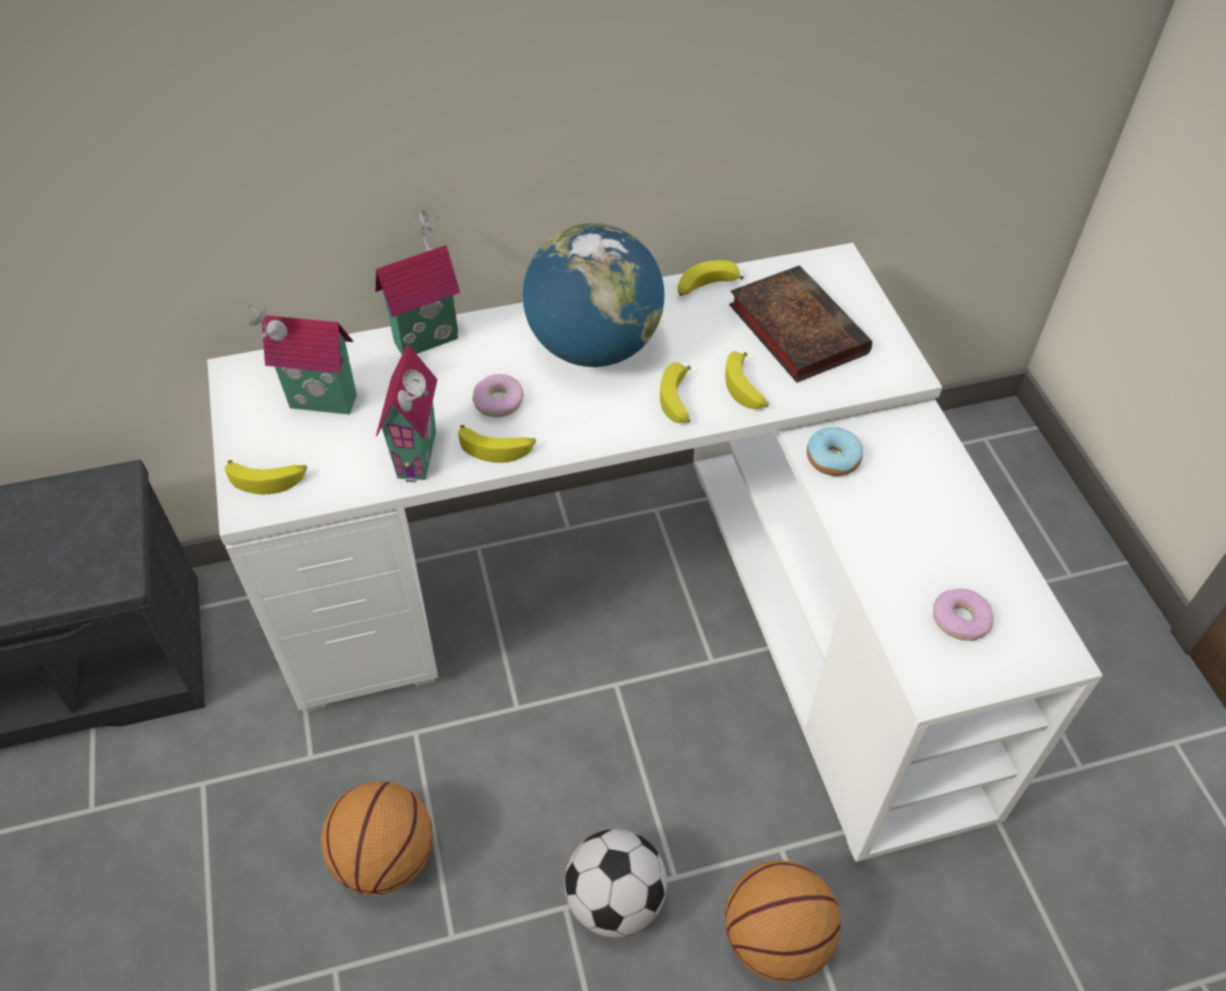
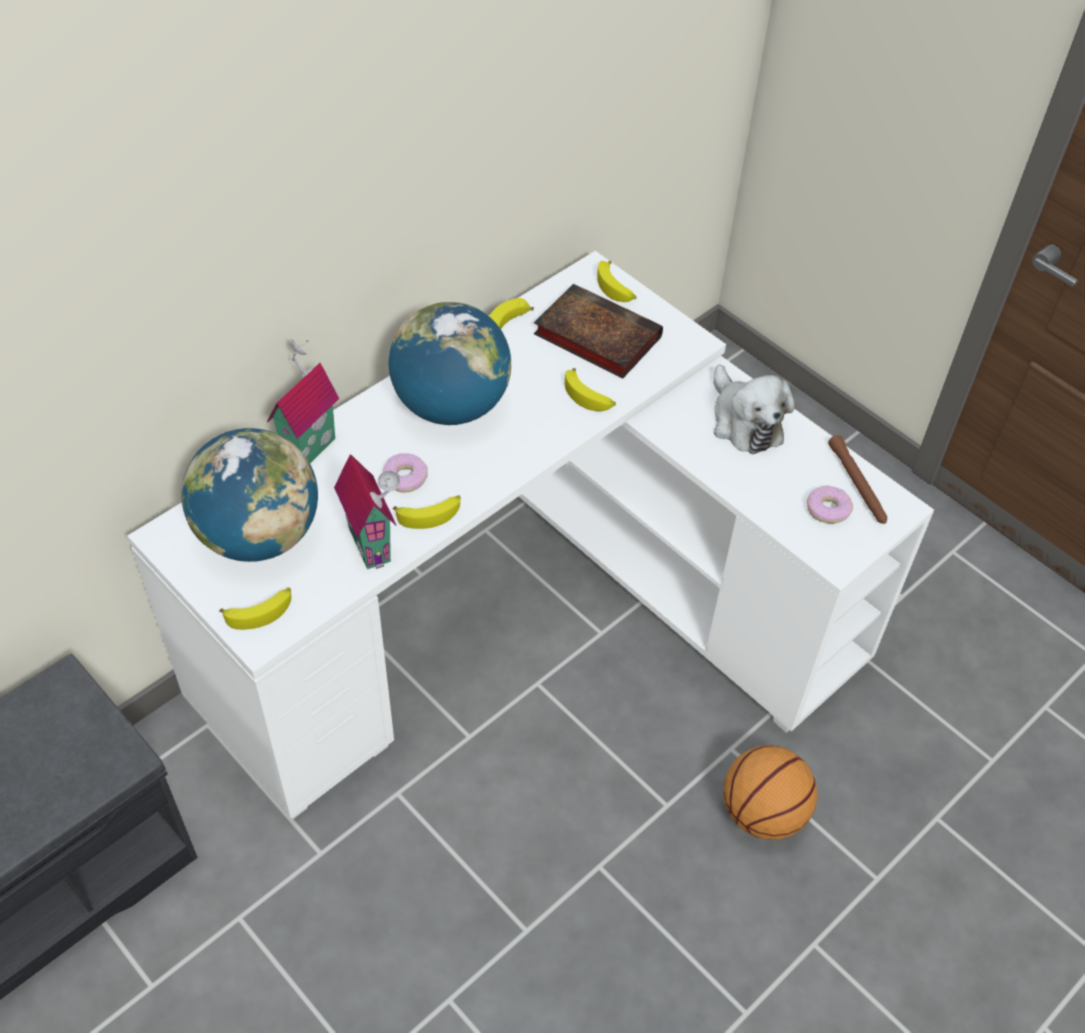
camera: 30 degrees left, 0 degrees up
toy house [248,305,357,414] -> globe [182,428,318,562]
basketball [321,781,433,895] -> none
football [564,829,667,937] -> none
banana [660,362,691,423] -> banana moved to [597,261,636,302]
donut [807,427,863,476] -> none
none -> plush toy [714,365,795,454]
none -> brown flashlight [828,435,887,524]

